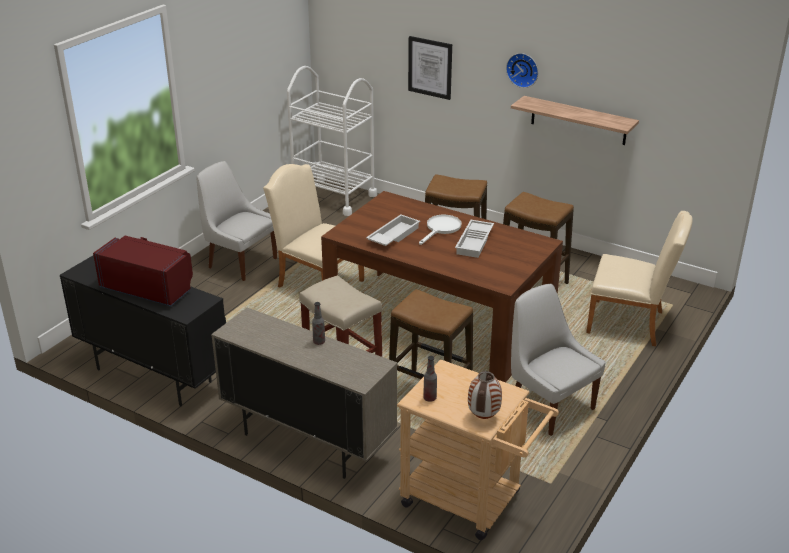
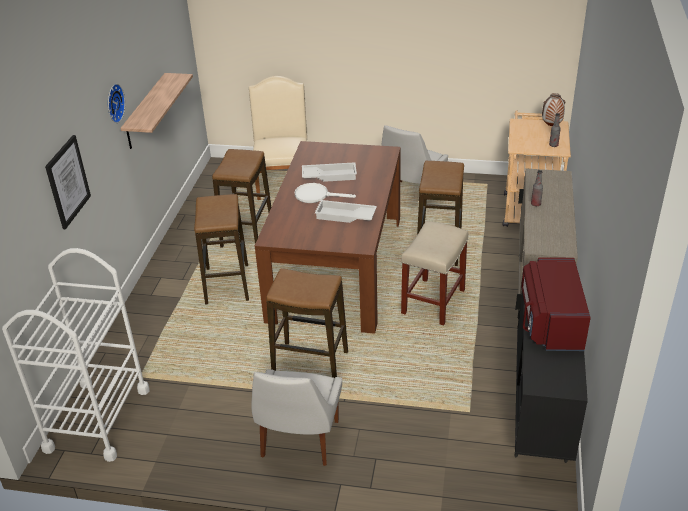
camera: 110 degrees left, 5 degrees up
beige chair [263,164,364,288] -> stool [266,268,348,378]

